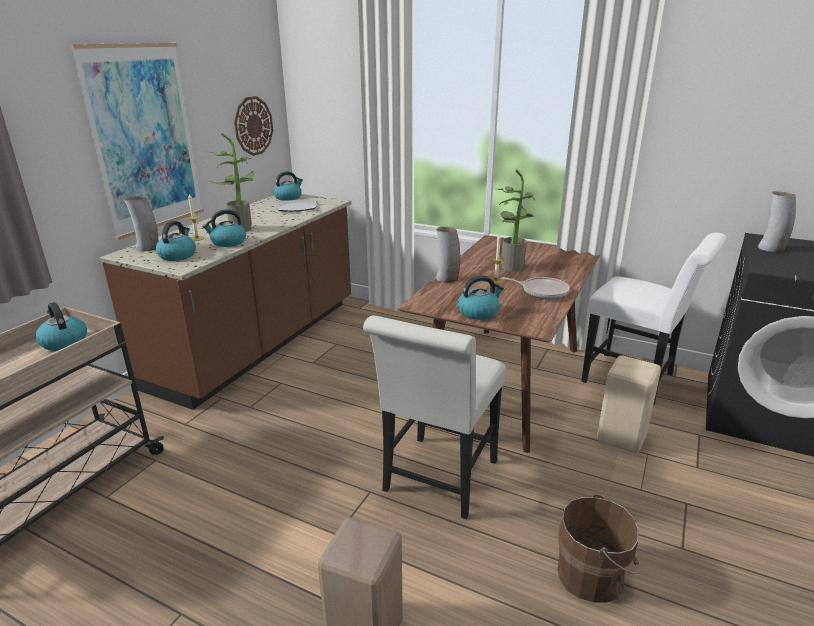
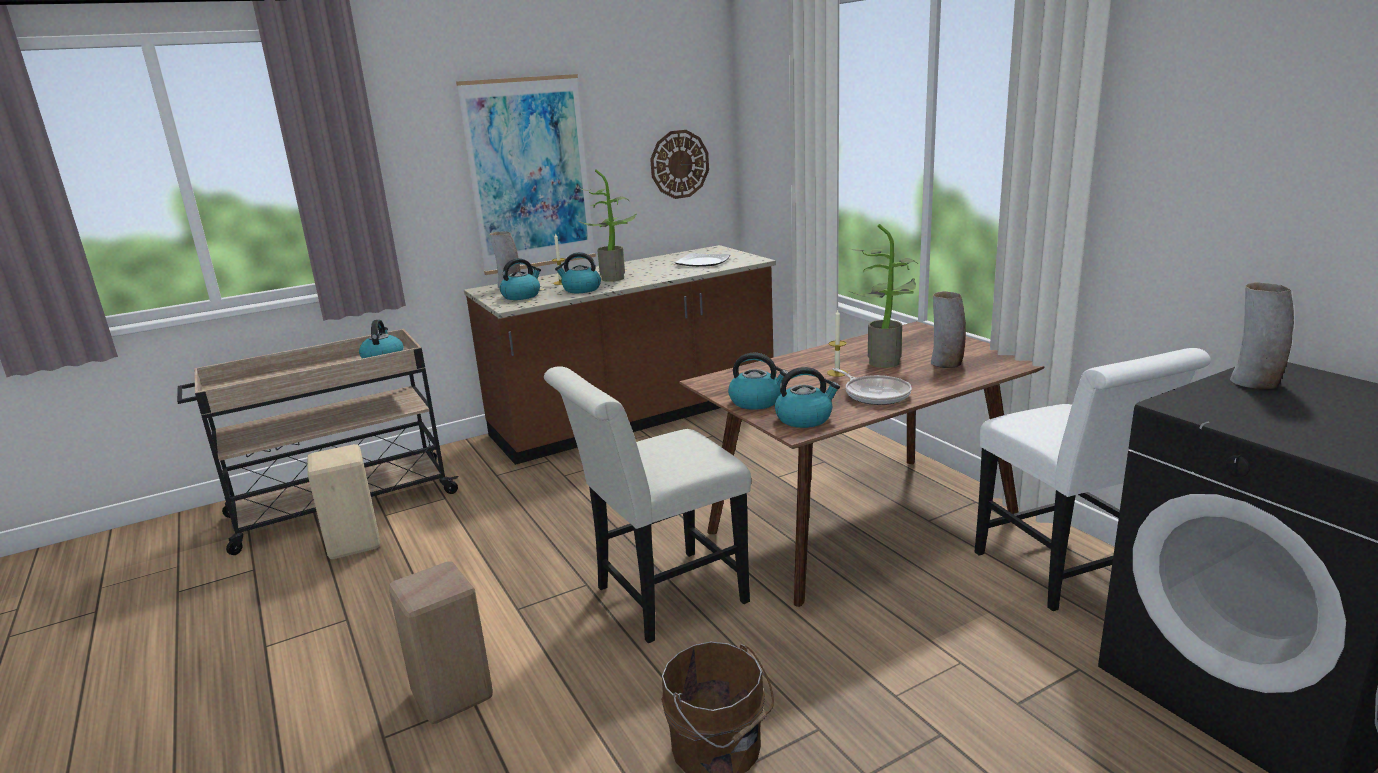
camera: 35 degrees right, 5 degrees down
kettle [273,171,303,200] -> kettle moved to [775,367,840,428]
vase [436,226,461,283] -> vase moved to [931,291,966,368]
beige stool [597,355,661,453] -> beige stool moved to [307,444,380,559]

